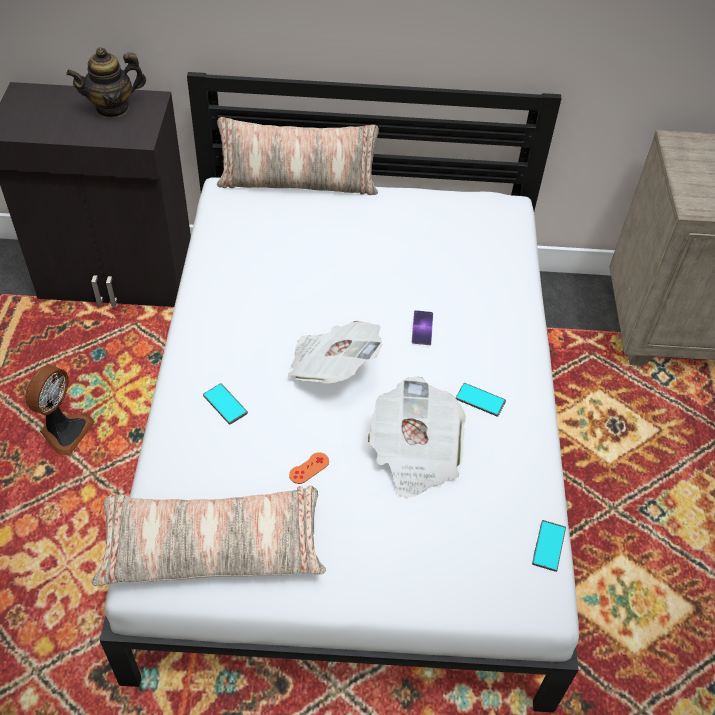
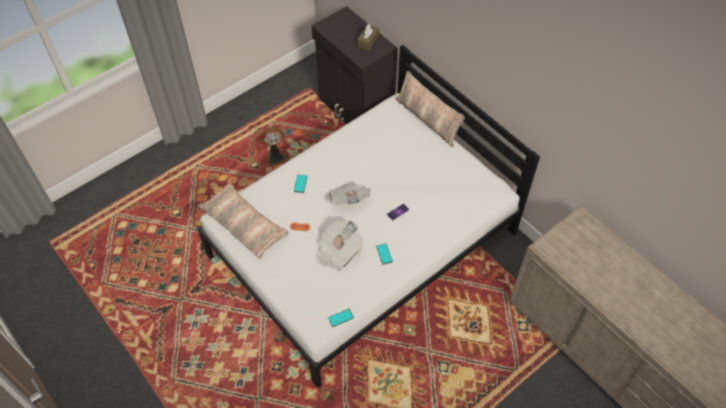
camera: 50 degrees right, 5 degrees up
teapot [66,47,146,118] -> brown tissue box [357,24,379,51]

